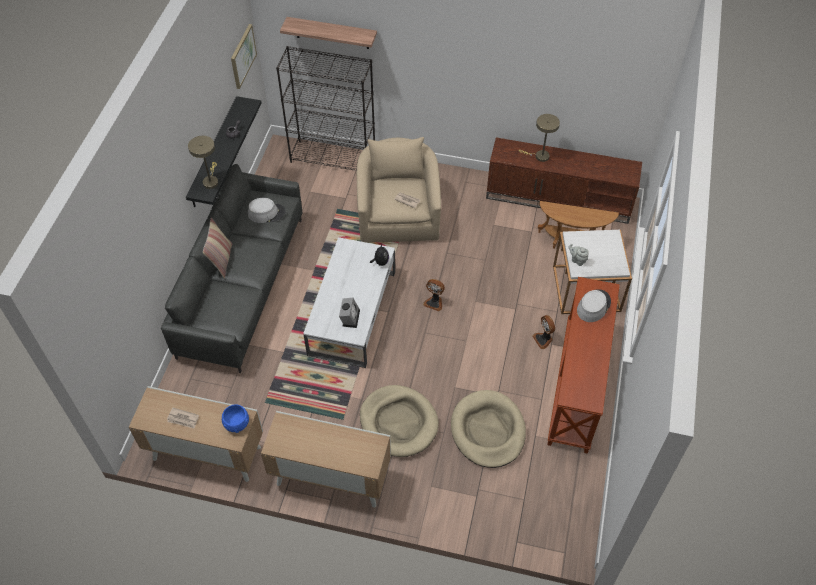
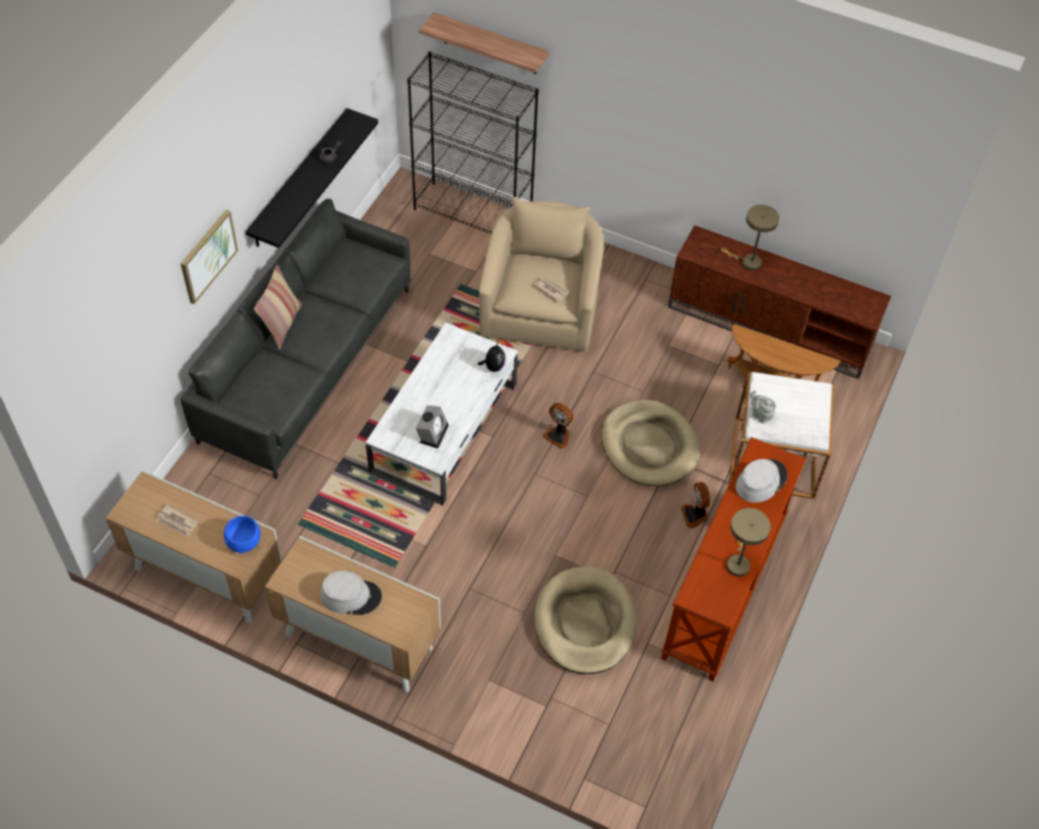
camera: 10 degrees right, 0 degrees up
beige table lamp [188,136,218,189] -> beige table lamp moved to [727,508,771,577]
picture [231,24,257,89] -> picture moved to [181,209,238,304]
grey hat [248,198,286,223] -> grey hat moved to [320,571,382,615]
beige dog bed [360,385,439,457] -> beige dog bed moved to [602,400,700,486]

